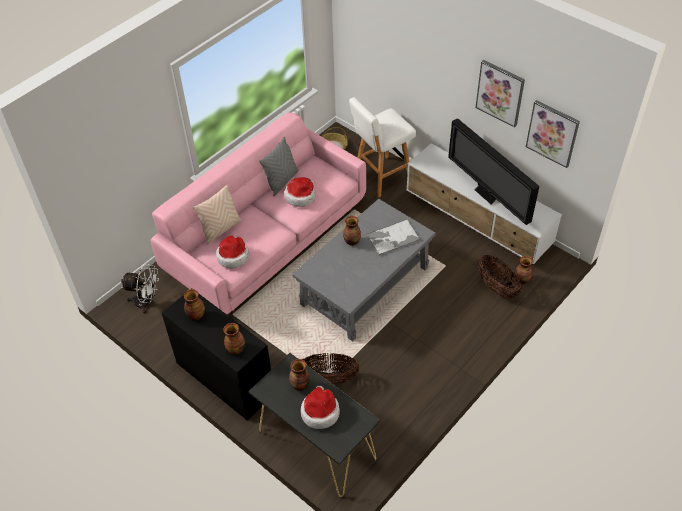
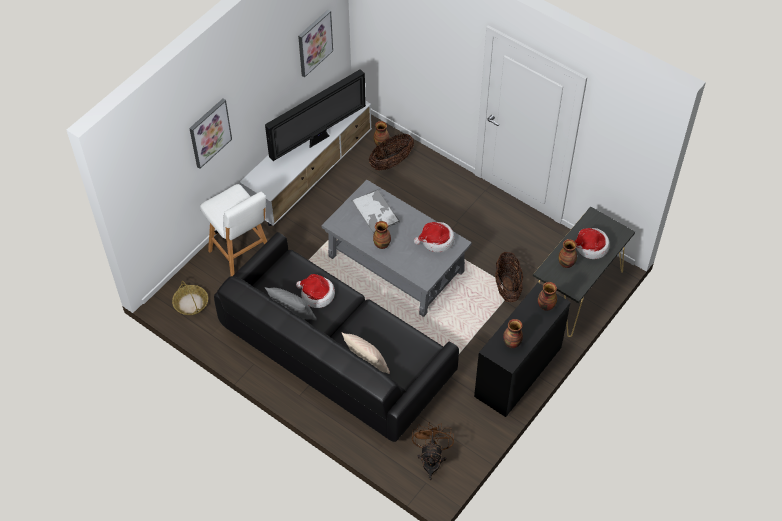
camera: 95 degrees left, 5 degrees up
white fan [121,264,159,313] -> brown fan [412,422,454,480]
pink sofa [151,112,366,314] -> black sofa [214,232,459,442]
hat [216,236,249,268] -> hat moved to [414,222,454,252]
picture [475,60,525,128] -> picture moved to [189,99,232,169]

